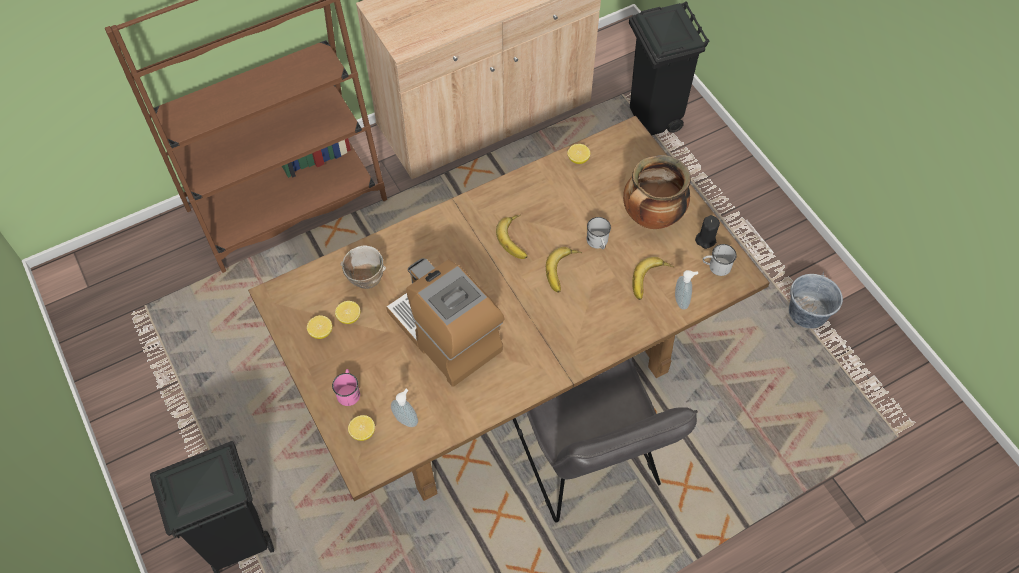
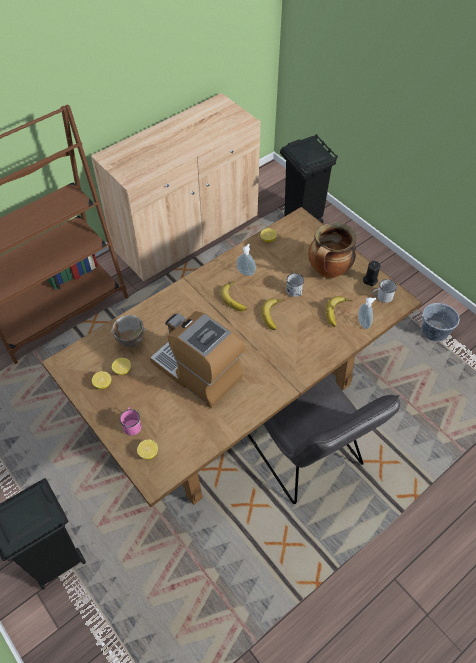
camera: 10 degrees left, 5 degrees down
soap dispenser [391,389,418,427] -> soap dispenser moved to [237,244,256,276]

